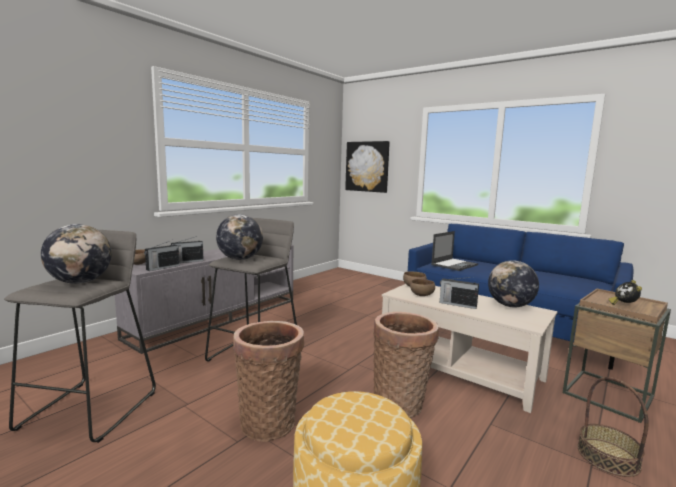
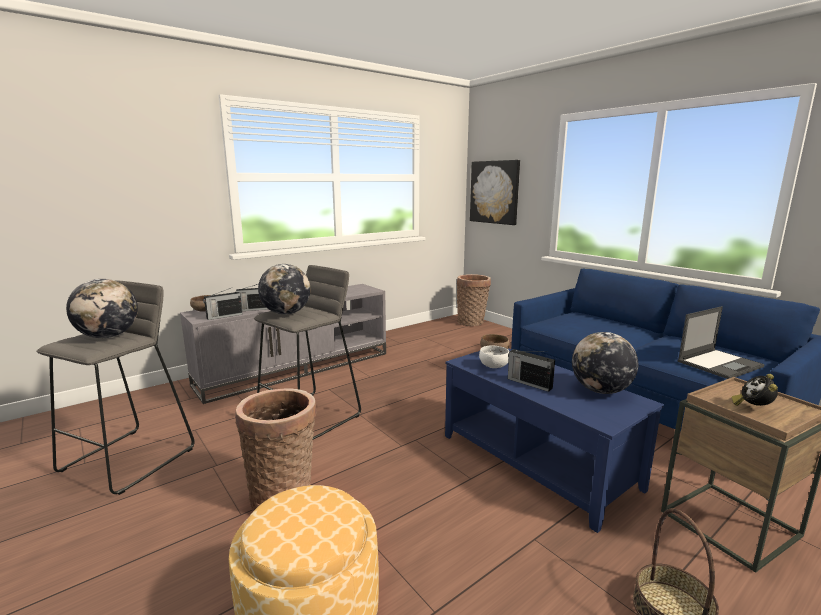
camera: 15 degrees right, 5 degrees up
basket [373,312,439,418] -> basket moved to [457,274,491,326]
beige coffee table [382,284,557,413] -> blue coffee table [445,348,664,533]
brown bowl [410,279,435,296] -> white bowl [479,346,509,368]
laptop [431,231,478,271] -> laptop moved to [677,306,765,379]

